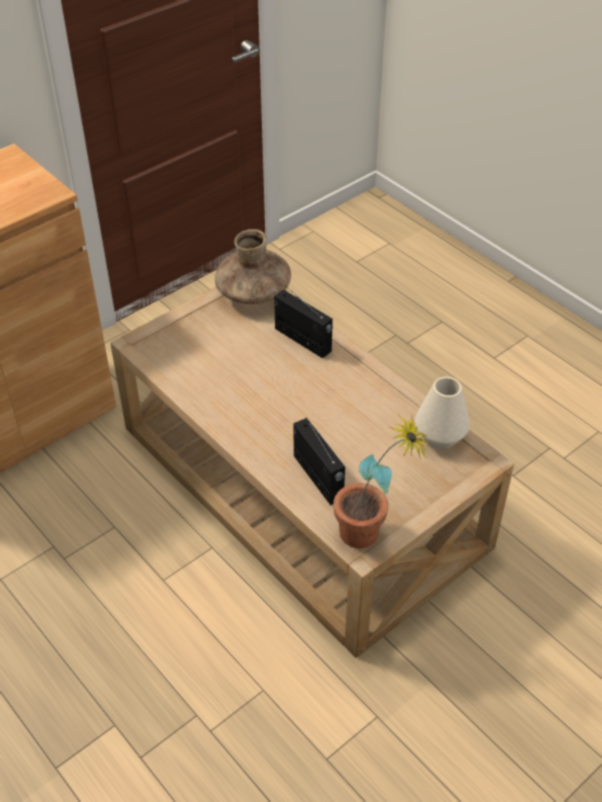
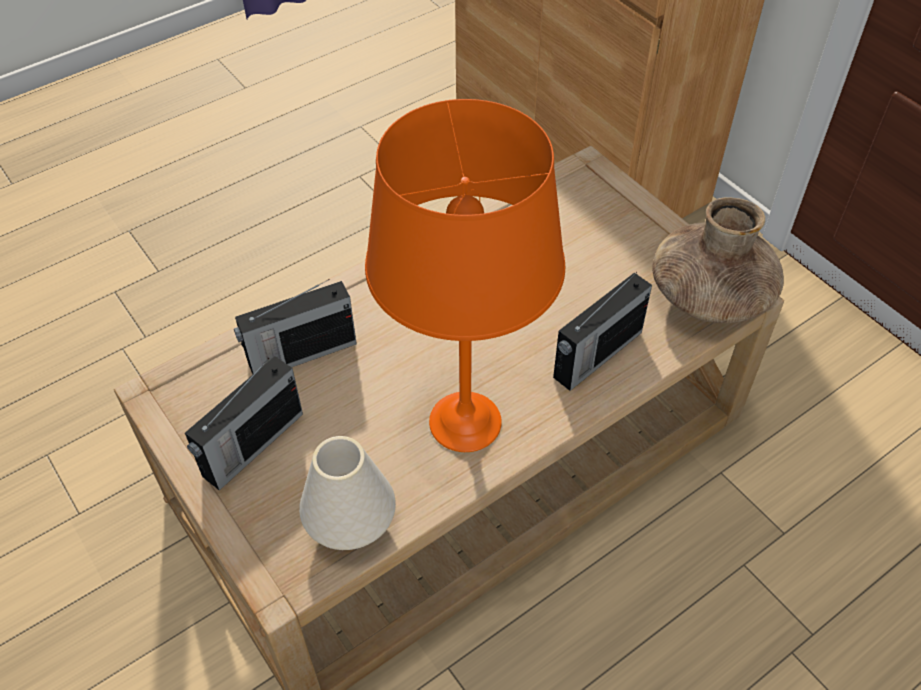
camera: 95 degrees right, 5 degrees up
potted plant [333,414,428,548] -> none
none -> radio [185,356,303,490]
none -> orange table lamp [365,99,565,452]

